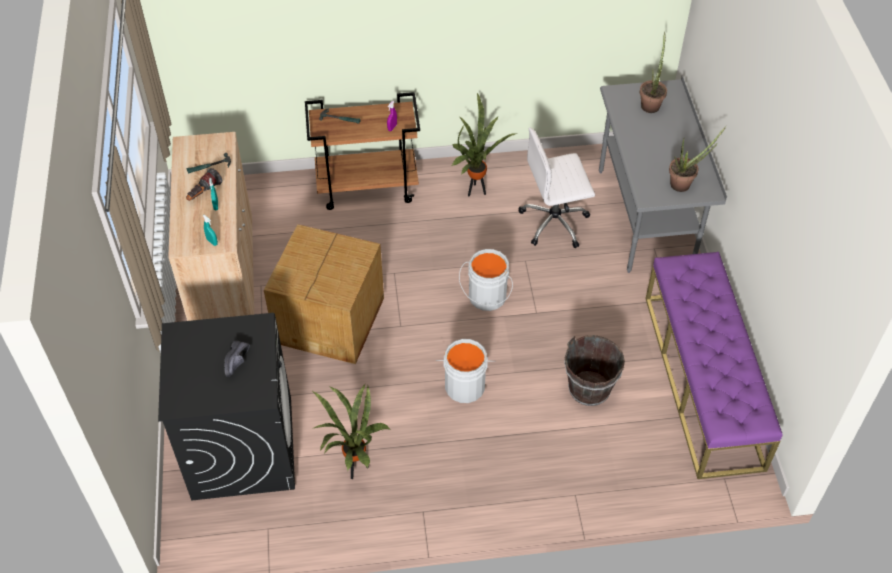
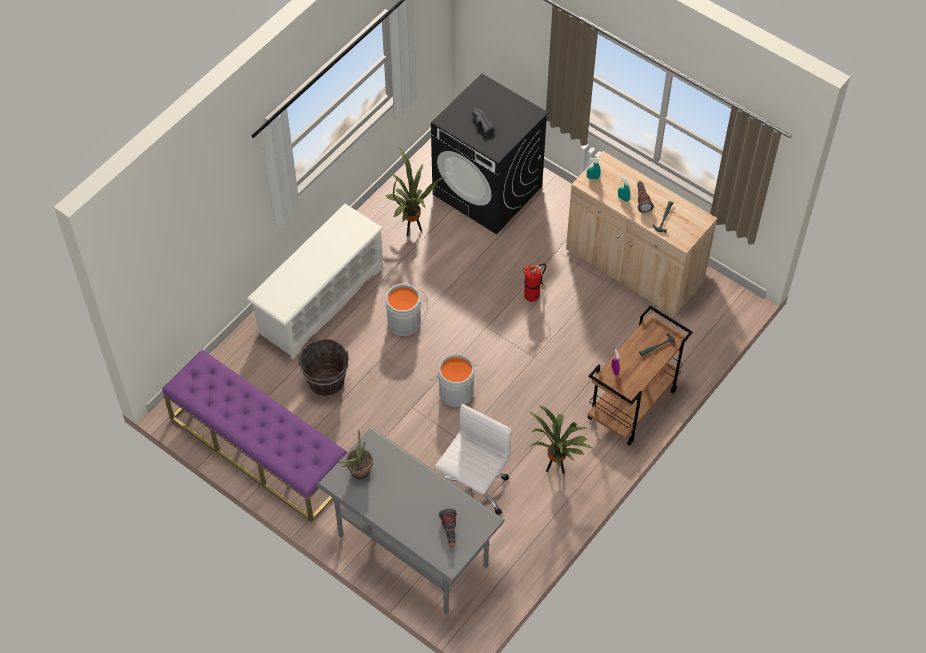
camera: 135 degrees right, 5 degrees up
cardboard box [264,224,384,364] -> fire extinguisher [523,264,546,302]
potted plant [640,31,667,113] -> flashlight [439,509,457,547]
none -> white shoe rack [247,204,383,360]

